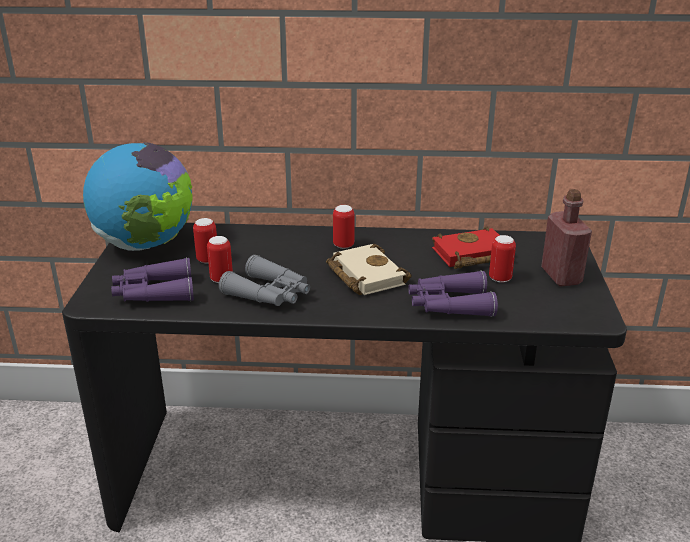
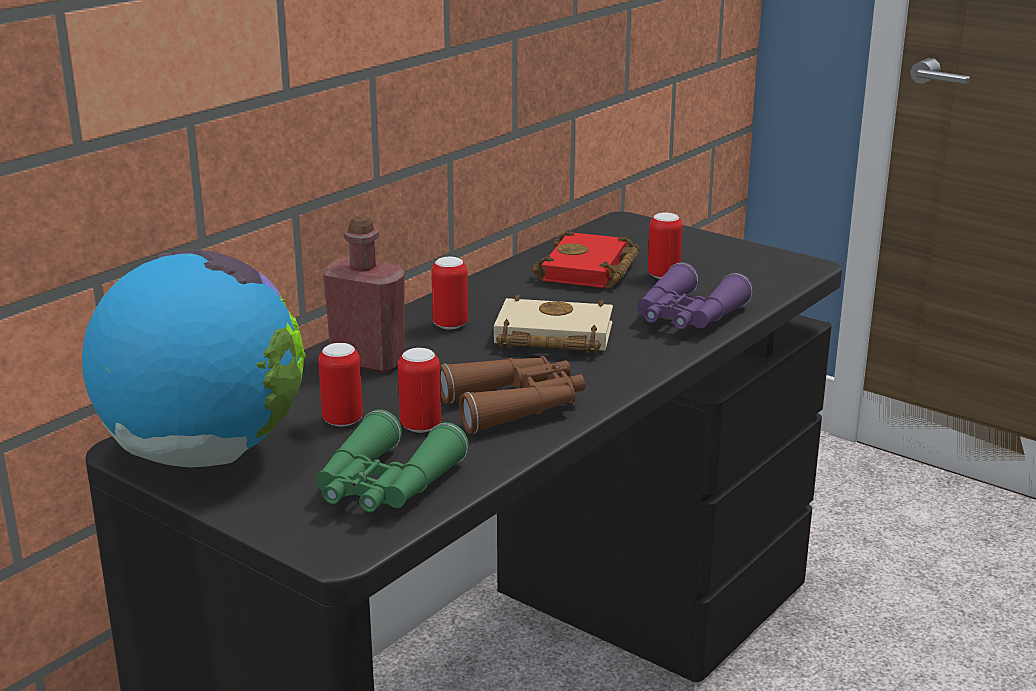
camera: 55 degrees left, 5 degrees down
purple binoculars [111,258,194,302] -> green binoculars [316,409,469,512]
grey binoculars [219,255,310,306] -> brown binoculars [440,356,585,434]
red bottle [541,189,592,286] -> red bottle moved to [323,215,405,373]

